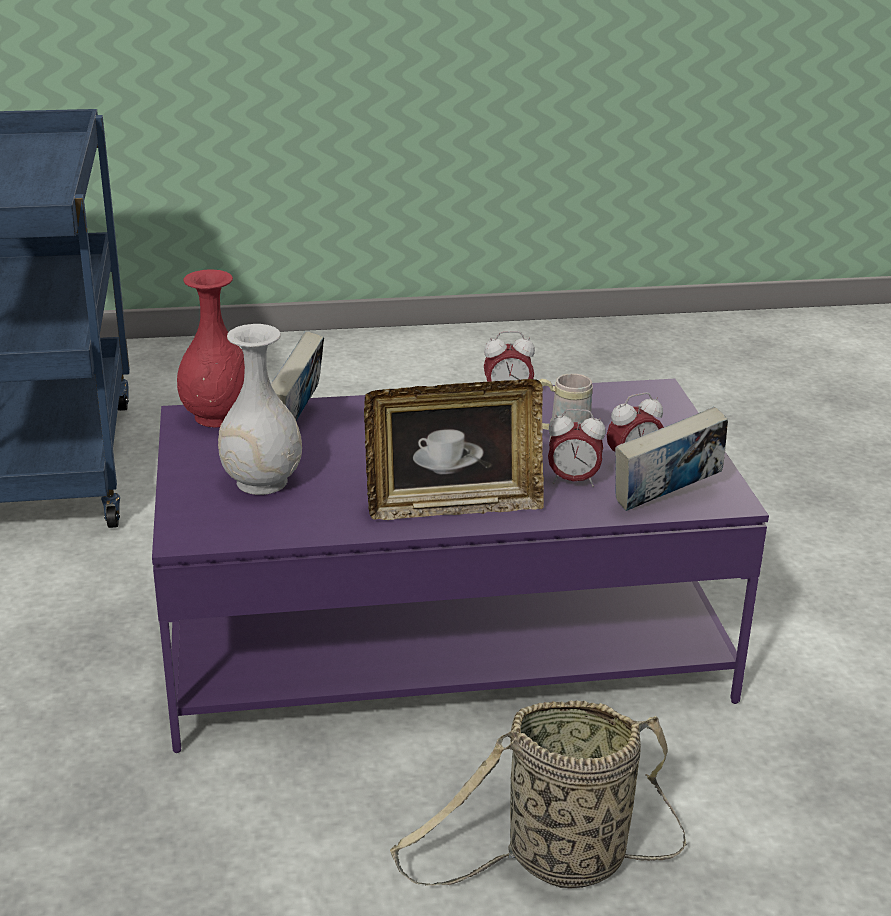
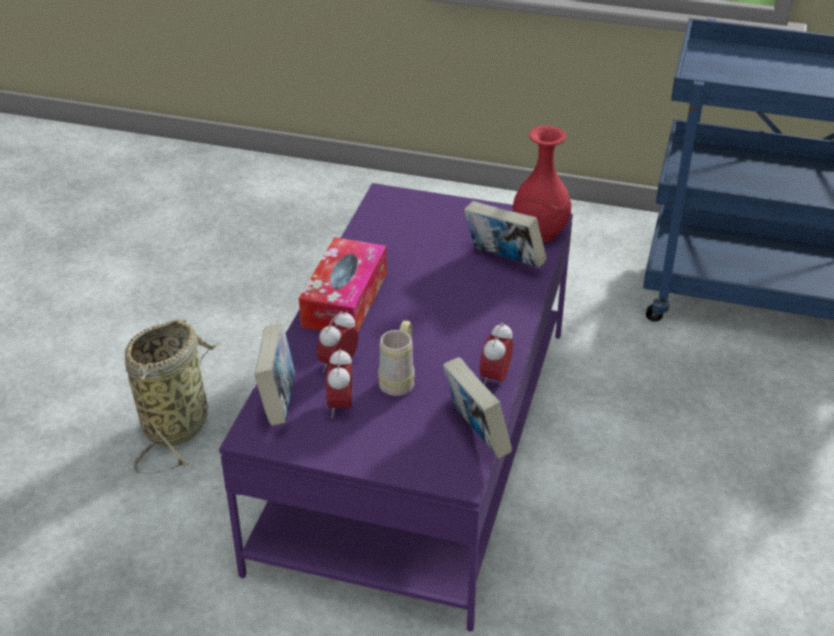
camera: 115 degrees right, 10 degrees up
white vase [218,324,302,495] -> none
picture frame [364,379,544,520] -> tissue box [299,237,387,332]
none -> book [443,357,512,459]

